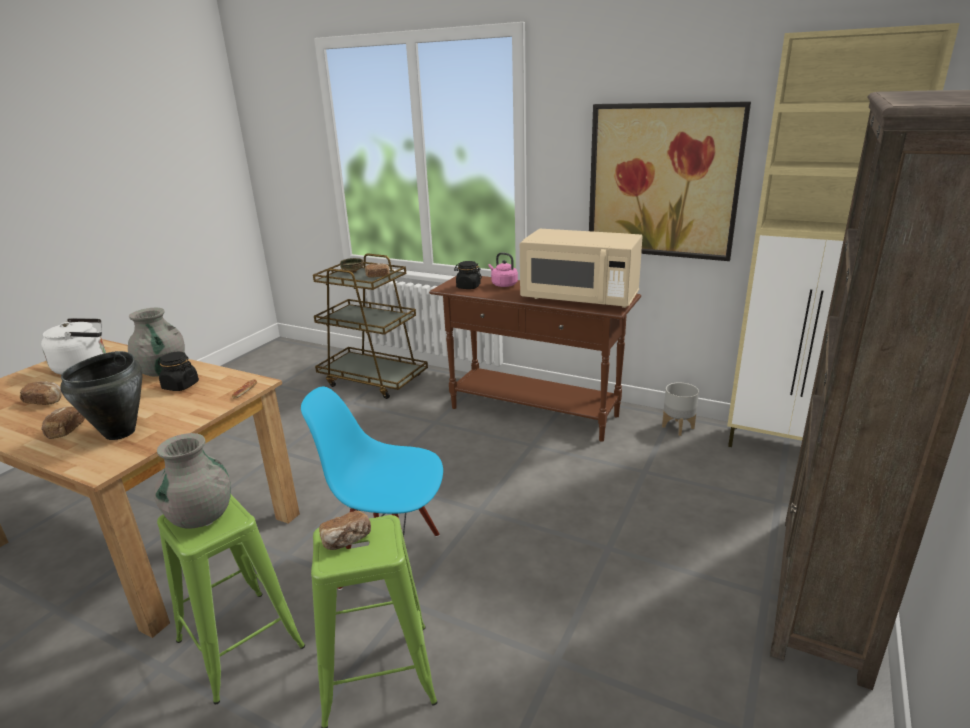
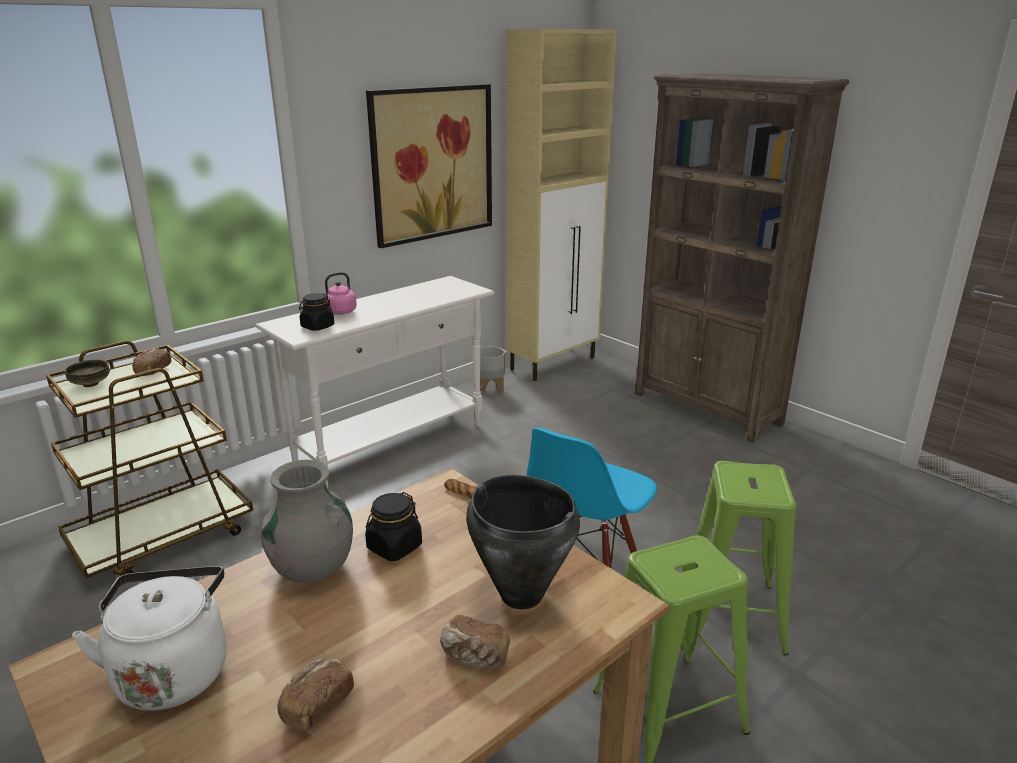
camera: 70 degrees left, 0 degrees up
grey vase [154,433,231,529] -> none
bread [319,511,371,550] -> none
brown console table [429,276,641,442] -> white console table [255,276,495,488]
beige microwave [520,229,643,308] -> none

